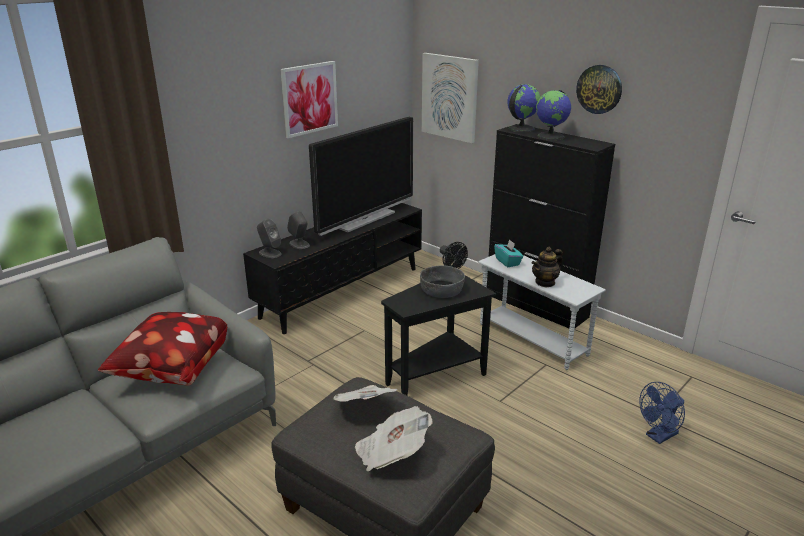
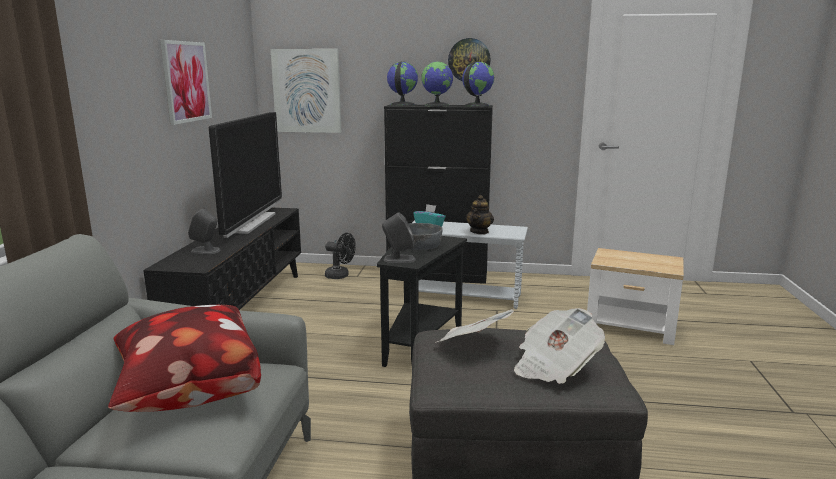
camera: 35 degrees left, 10 degrees down
grey speaker [257,219,282,258] -> grey speaker moved to [382,212,416,263]
blue fan [639,382,685,444] -> side table [587,248,684,345]
none -> globe [462,61,494,107]

